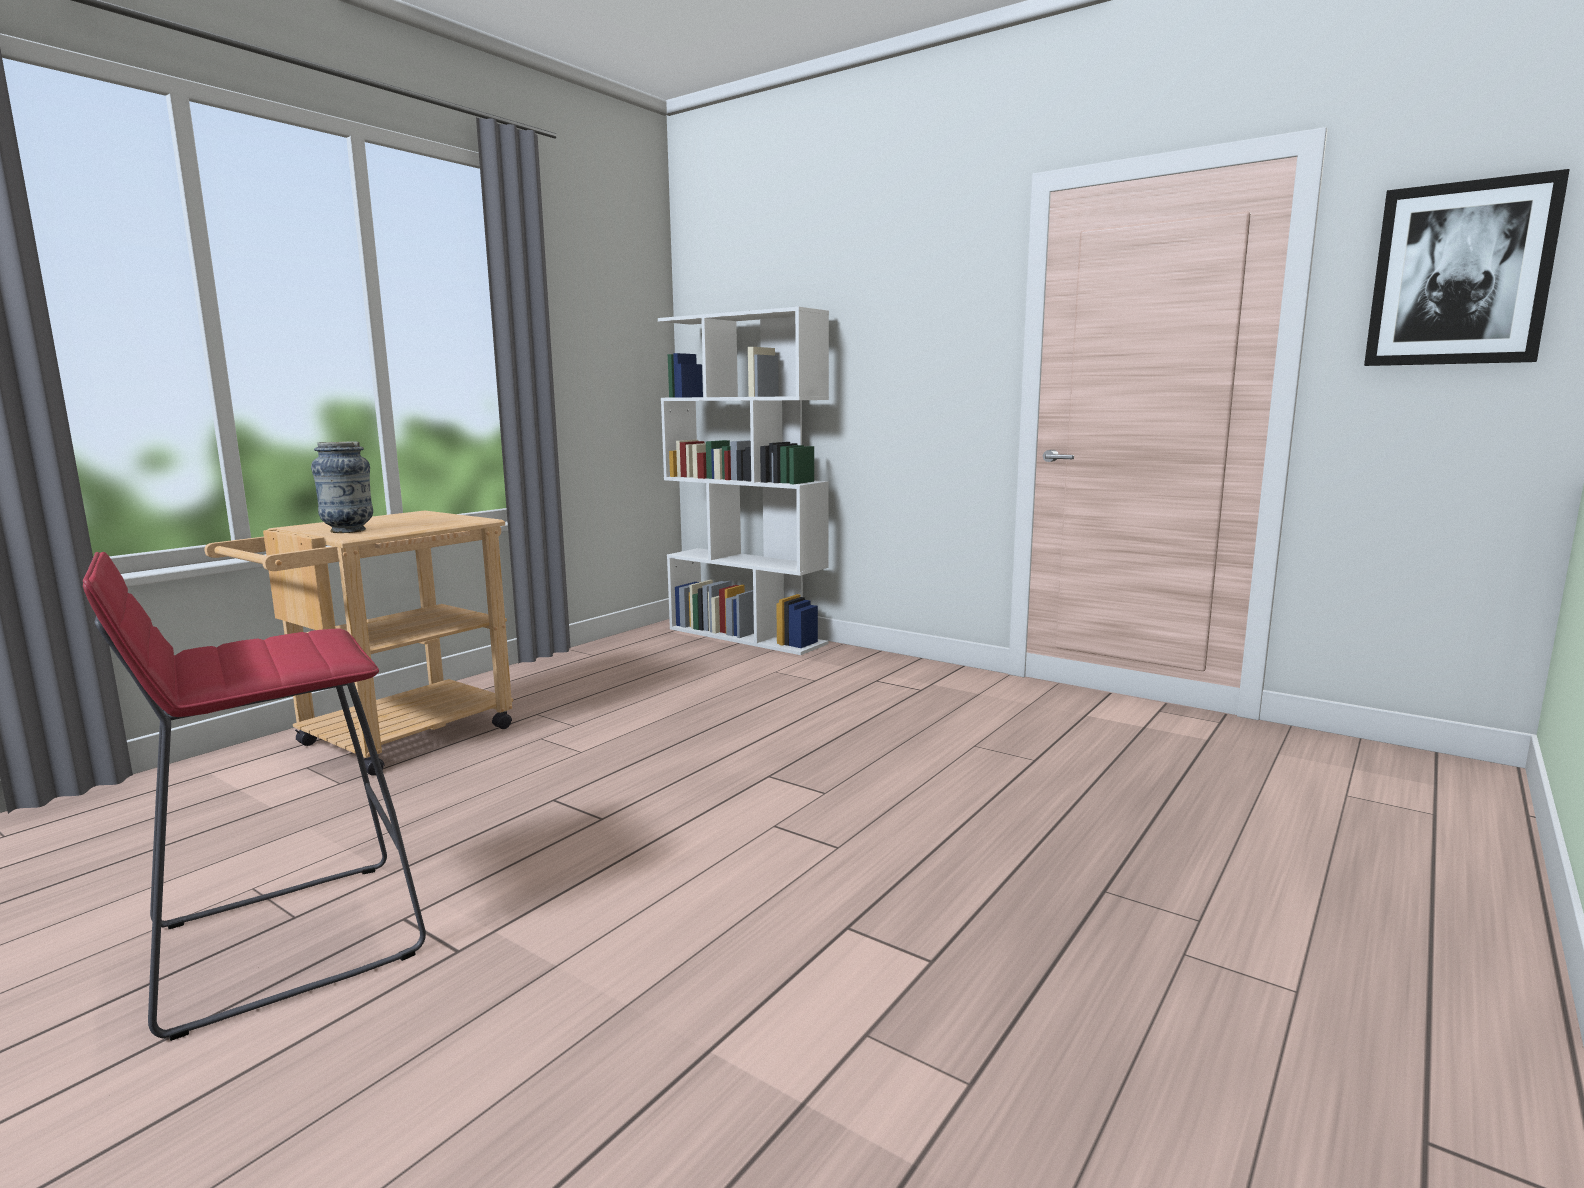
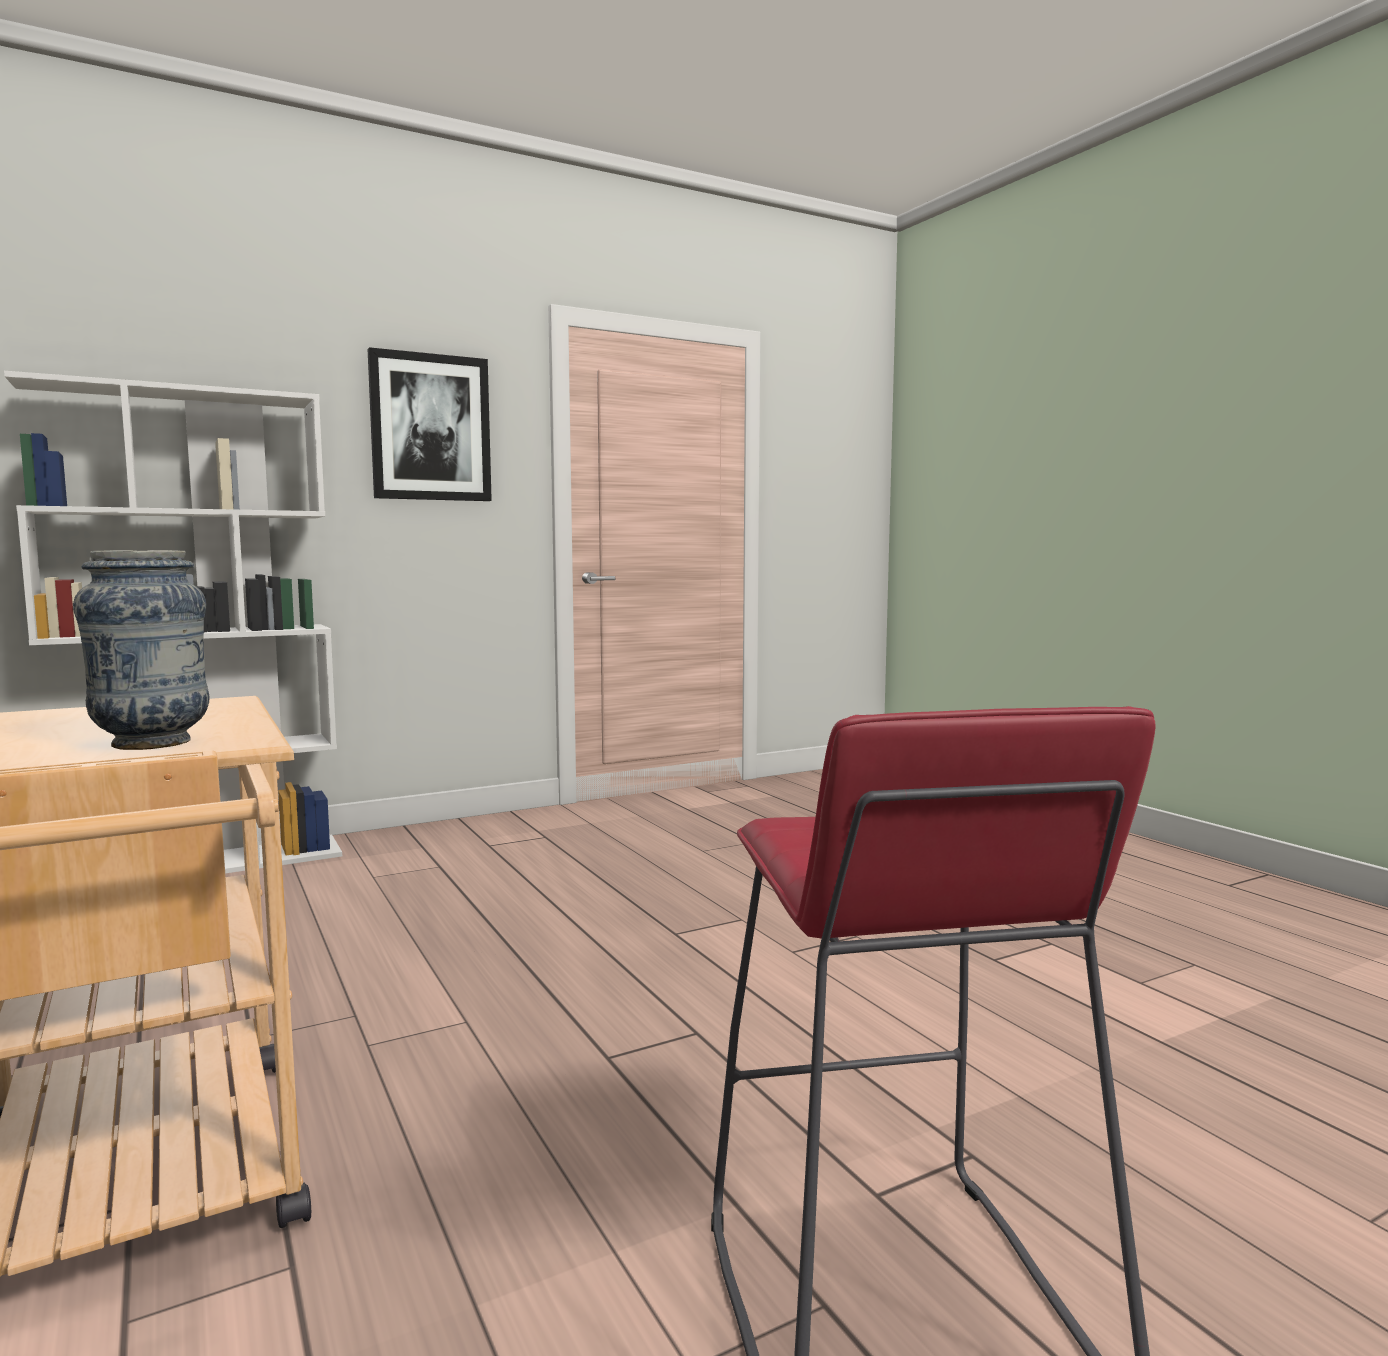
camera: 65 degrees left, 5 degrees down
picture [1364,169,1570,366] -> picture moved to [368,347,492,501]

